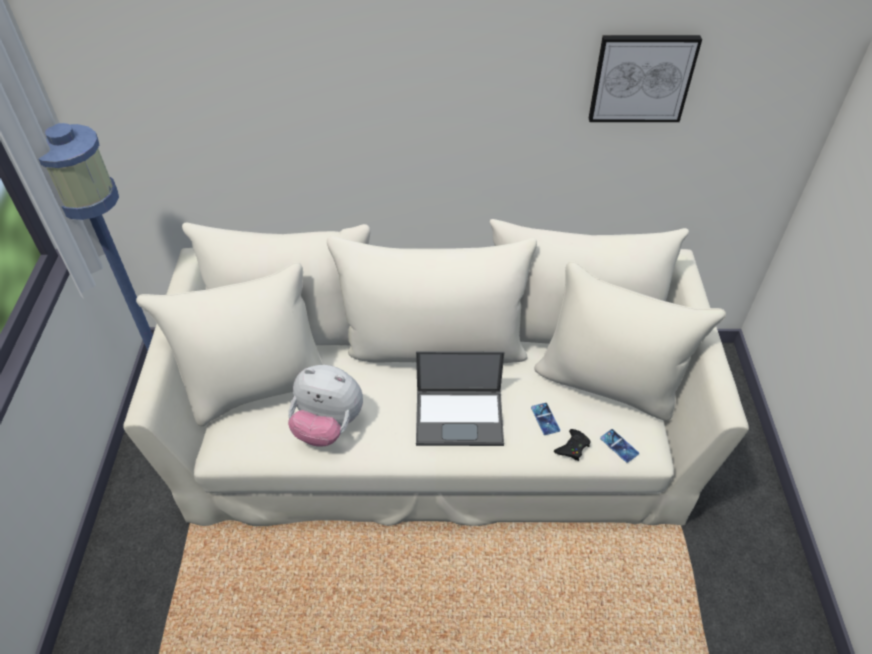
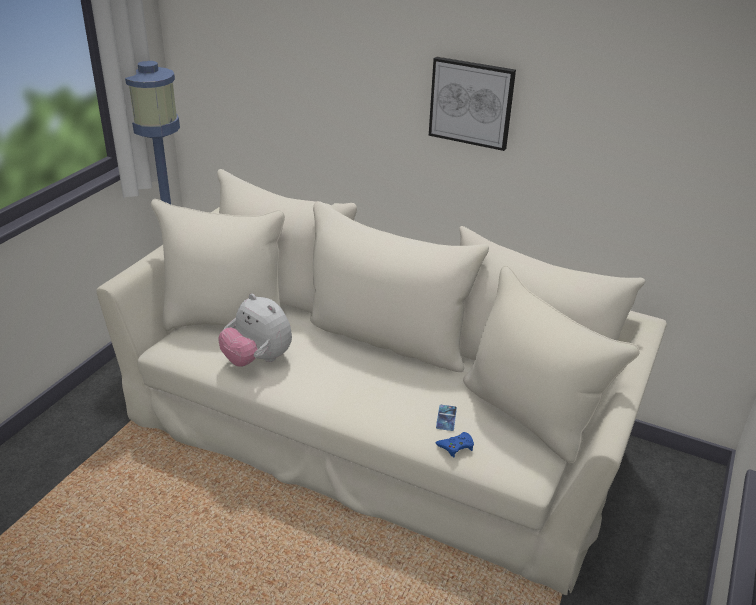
camera: 25 degrees right, 15 degrees down
laptop [416,351,504,446] -> none
black game controller [554,429,591,461] -> blue game controller [436,432,474,457]
picture [589,35,702,122] -> picture moved to [429,57,516,151]
phone [600,429,639,463] -> none

